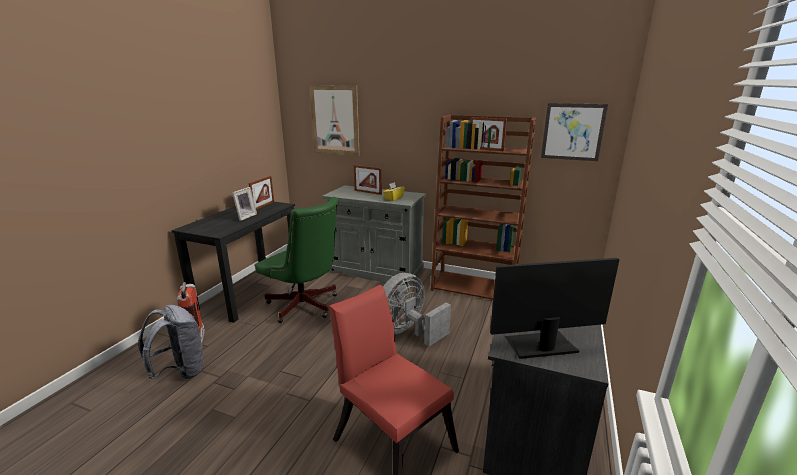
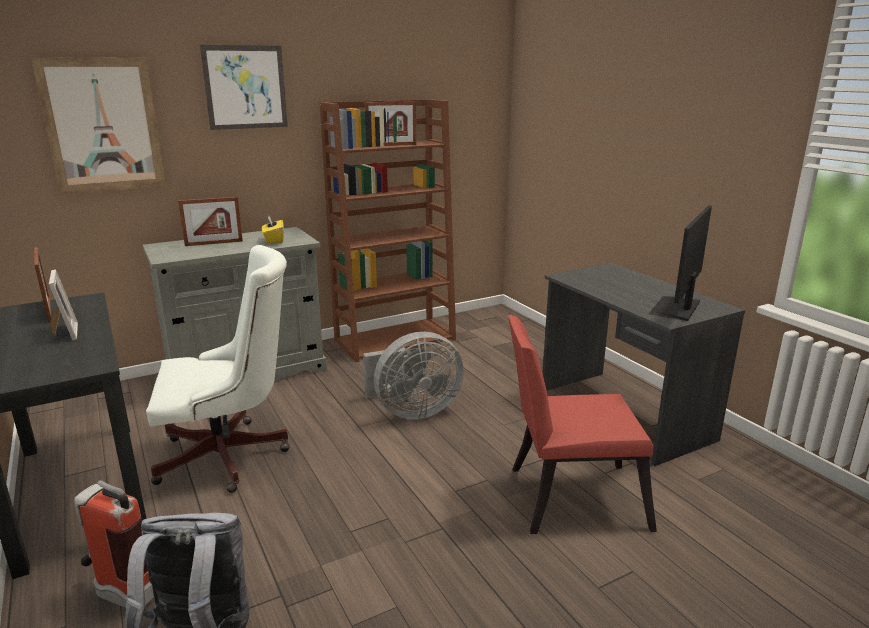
camera: 50 degrees left, 0 degrees up
green office chair [255,197,338,323] -> white office chair [146,245,290,493]
grey fan [383,273,451,347] -> grey fan turned 105 degrees counterclockwise [363,332,464,420]
picture [541,103,608,161] -> picture moved to [200,45,288,130]

